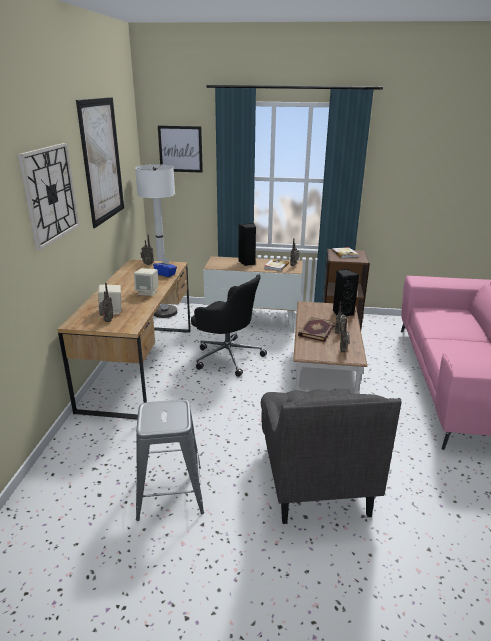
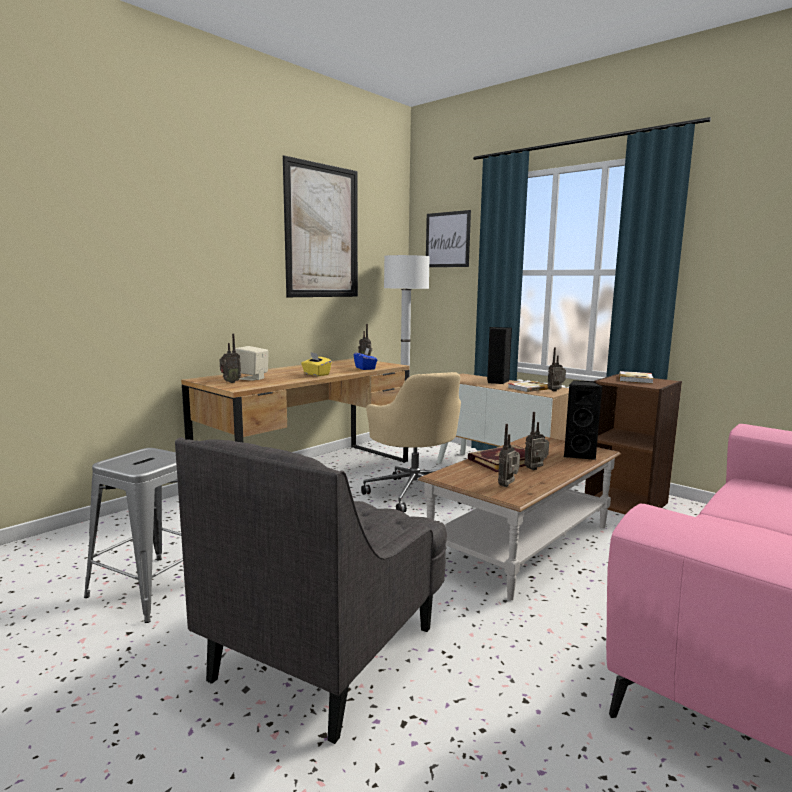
camera: 35 degrees right, 15 degrees down
wall clock [18,143,79,250] -> none
beige speaker [134,268,158,296] -> yellow tissue box [301,352,332,376]
black office chair [191,274,267,377] -> beige office chair [361,372,462,512]

